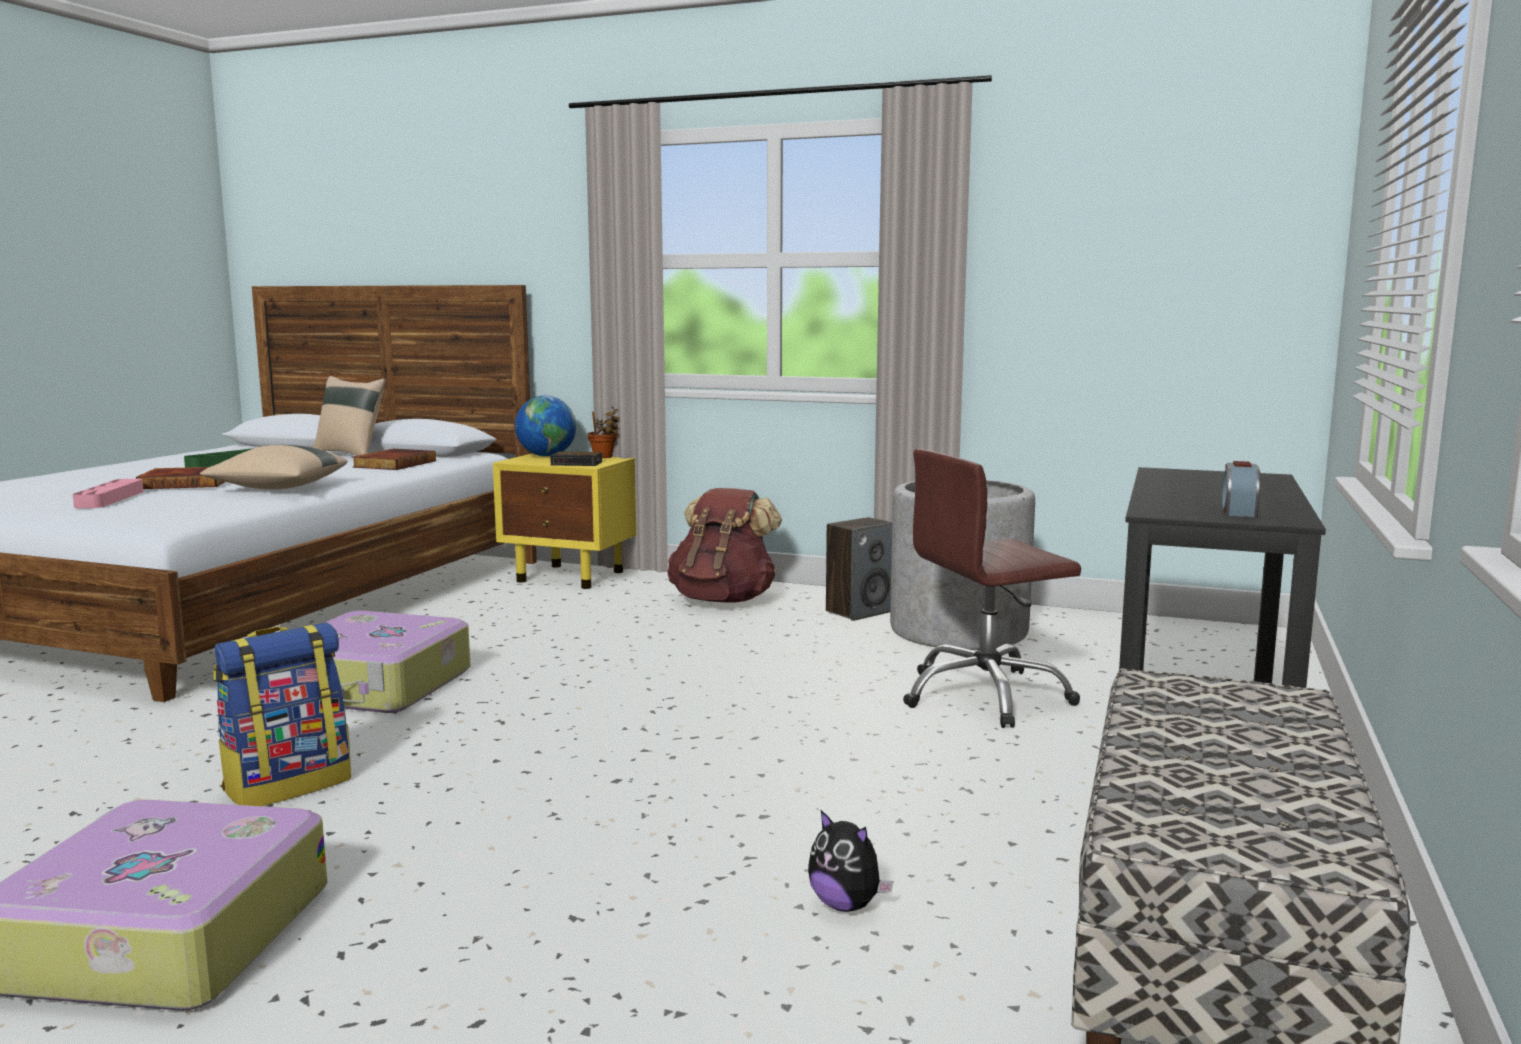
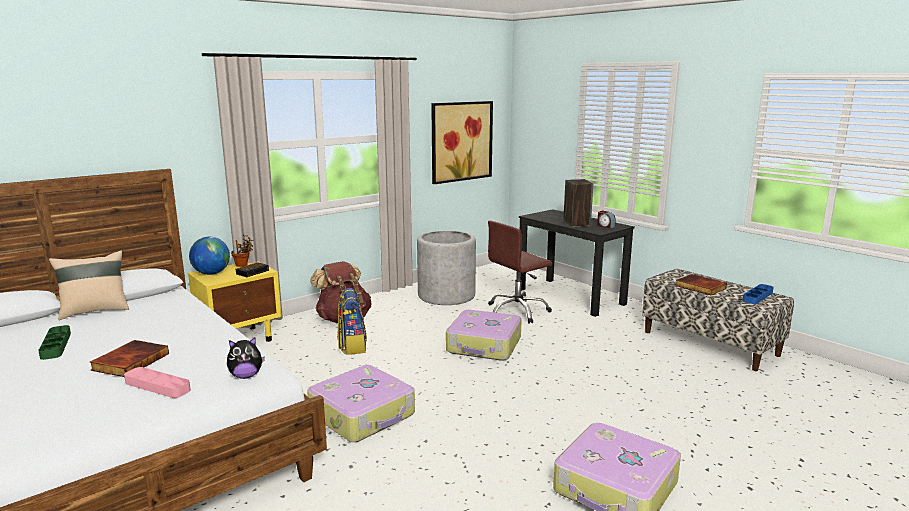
camera: 60 degrees left, 5 degrees up
beige pillow [200,445,347,489] -> none
backpack [213,623,351,806] -> backpack moved to [337,288,367,355]
book [352,449,436,470] -> book moved to [676,274,727,295]
plush toy [808,810,893,912] -> plush toy moved to [227,337,265,379]
speaker [826,517,892,621] -> speaker moved to [563,179,593,227]
brown office chair [903,449,1081,728] -> brown office chair turned 45 degrees clockwise [488,221,552,324]
none -> picture [431,101,493,184]
none -> suitcase [446,310,522,361]
none -> blue tray [742,284,774,304]

